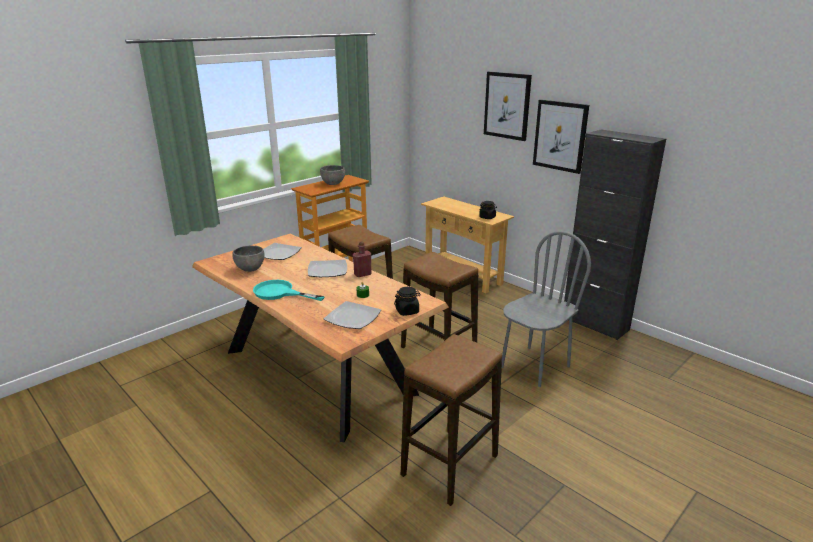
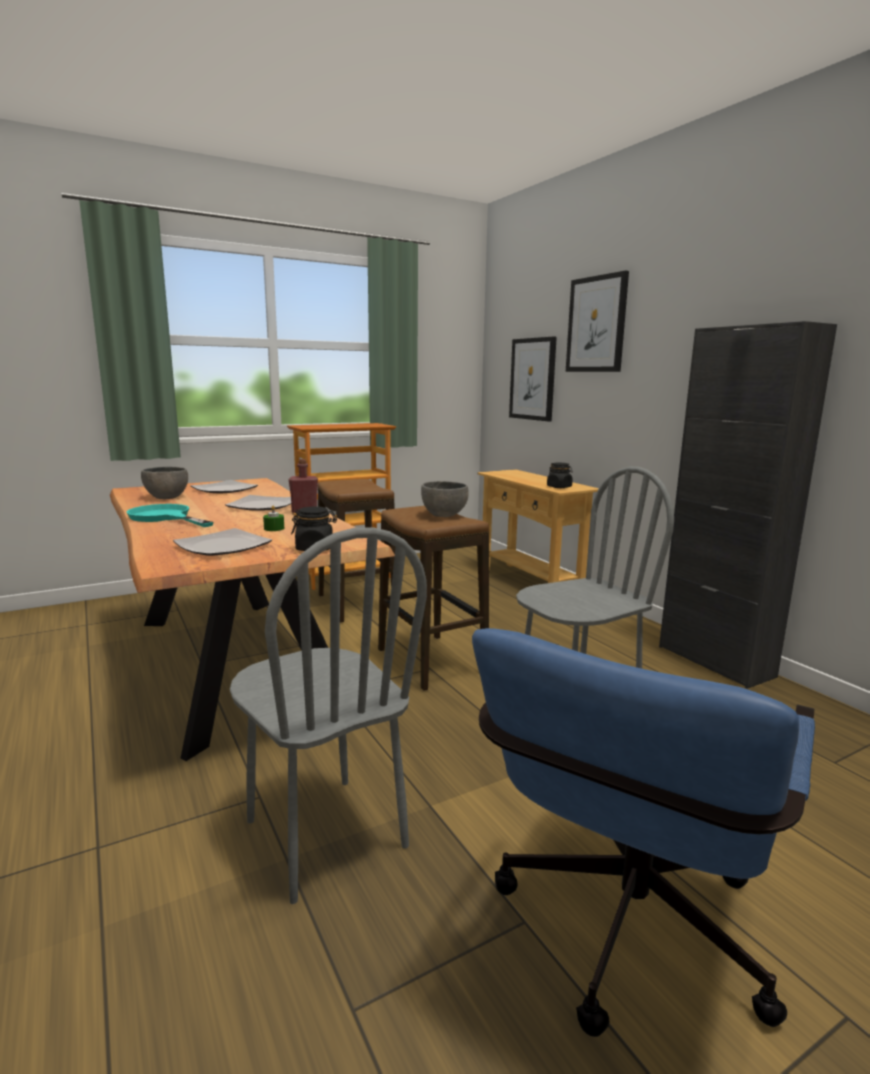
camera: 15 degrees right, 10 degrees down
grey bowl [320,165,345,185] -> grey bowl moved to [421,481,469,517]
stool [401,334,502,506] -> grey chair [230,527,427,904]
picture [533,100,589,174] -> picture moved to [509,337,557,421]
none -> blue office chair [472,628,815,1037]

